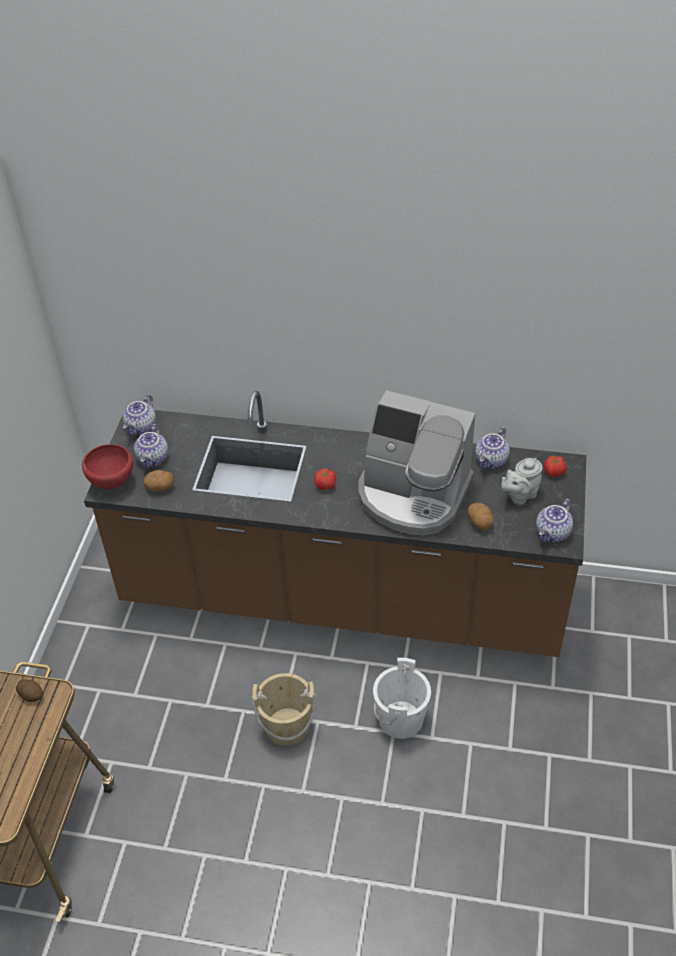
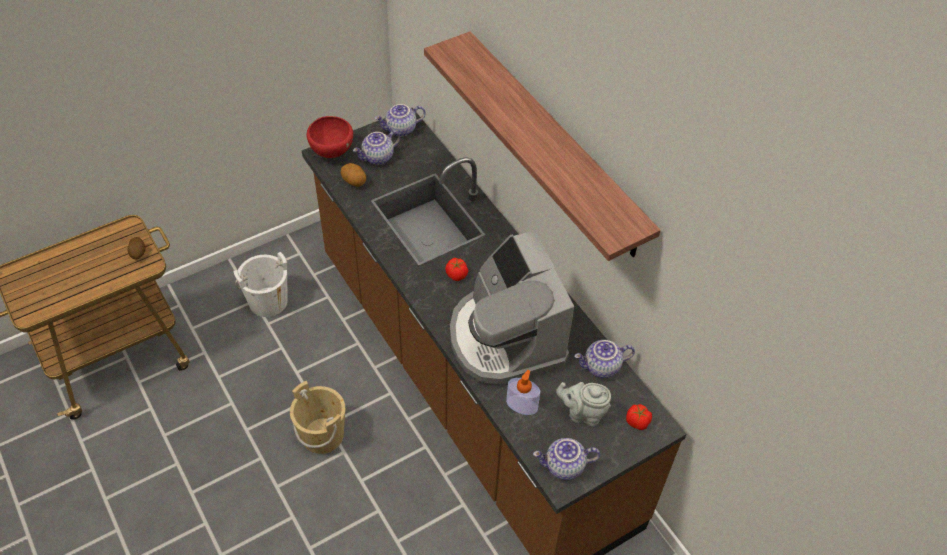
camera: 45 degrees right, 5 degrees up
white bucket [373,658,431,739] -> white bucket moved to [234,252,288,317]
potato [467,503,494,530] -> soap dispenser [506,370,540,415]
none -> shelf [424,31,661,261]

